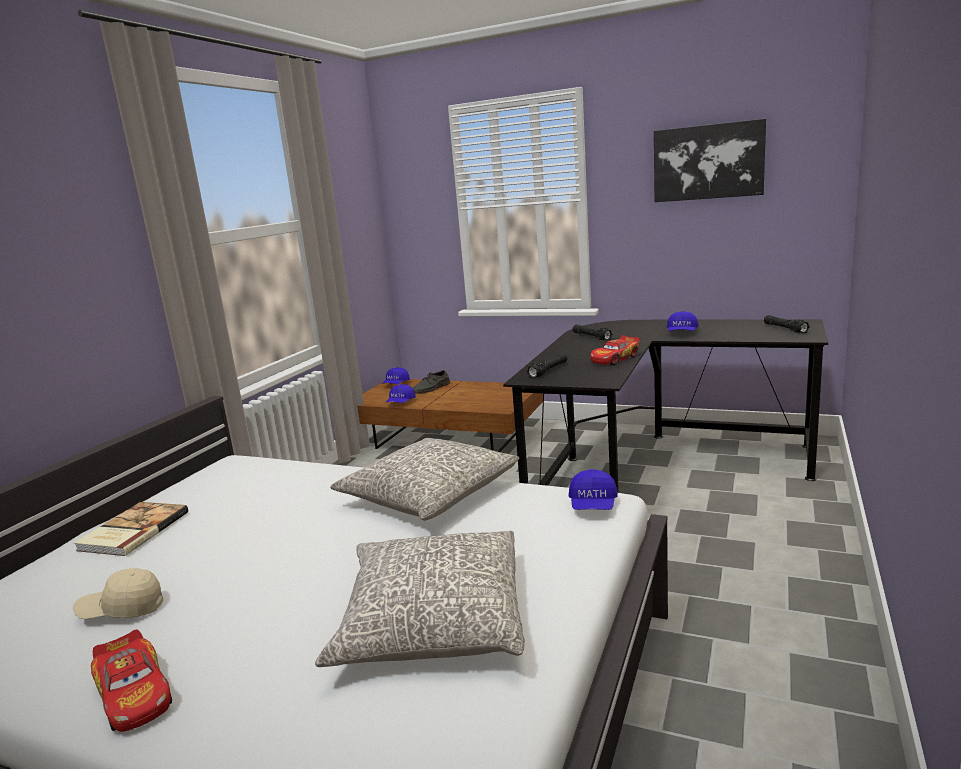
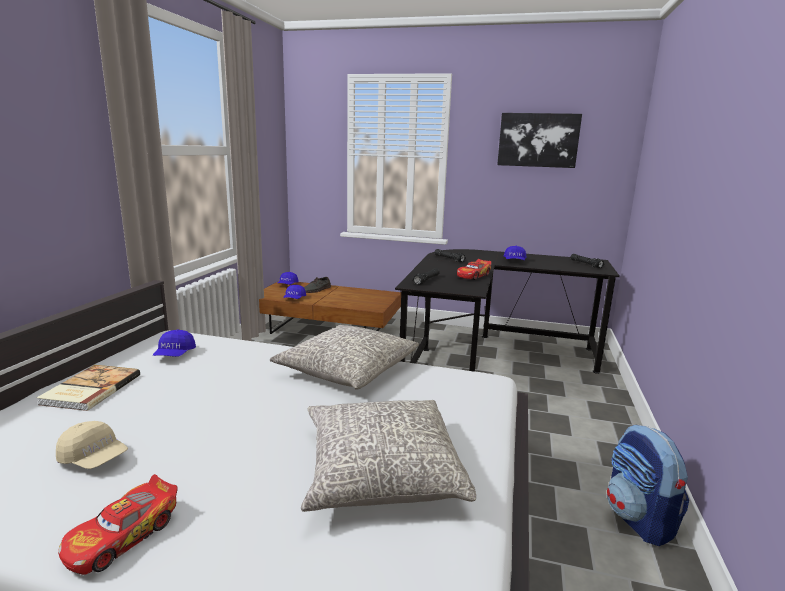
camera: 10 degrees left, 0 degrees up
beige cap [73,568,163,619] -> beige cap turned 135 degrees counterclockwise [56,421,128,469]
toy car [91,630,172,732] -> toy car turned 75 degrees clockwise [58,474,177,575]
blue cap [569,470,618,510] -> blue cap moved to [153,329,196,357]
none -> backpack [607,424,689,546]

